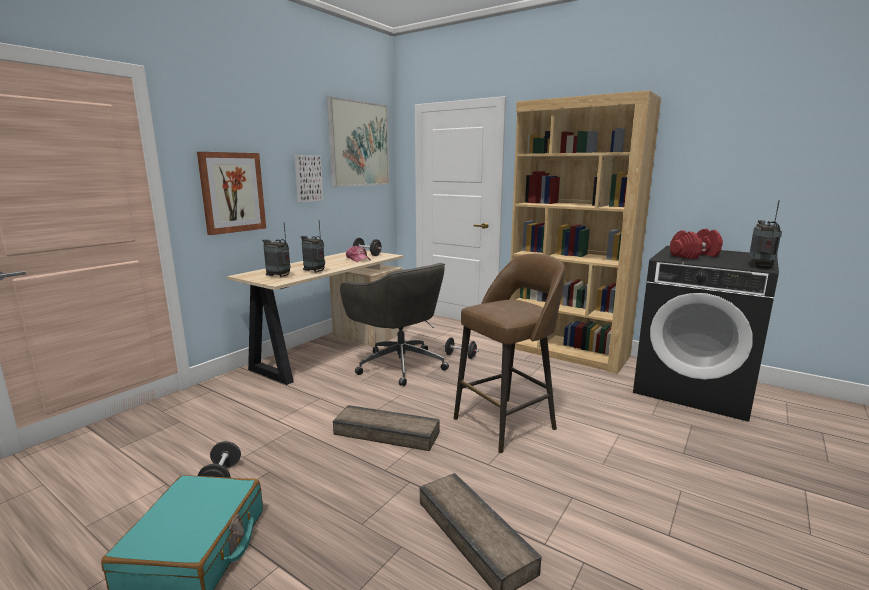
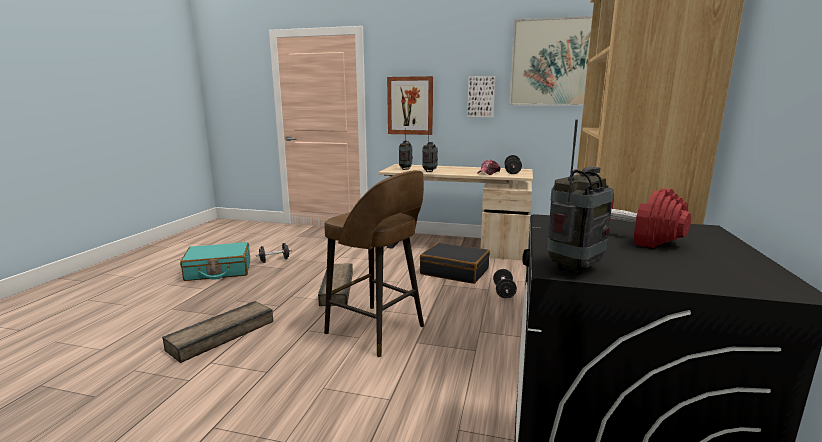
camera: 70 degrees right, 0 degrees up
grey office chair [340,263,449,386] -> black suitcase [420,242,490,284]
radio [749,200,782,268] -> radio turned 45 degrees counterclockwise [547,120,614,275]

